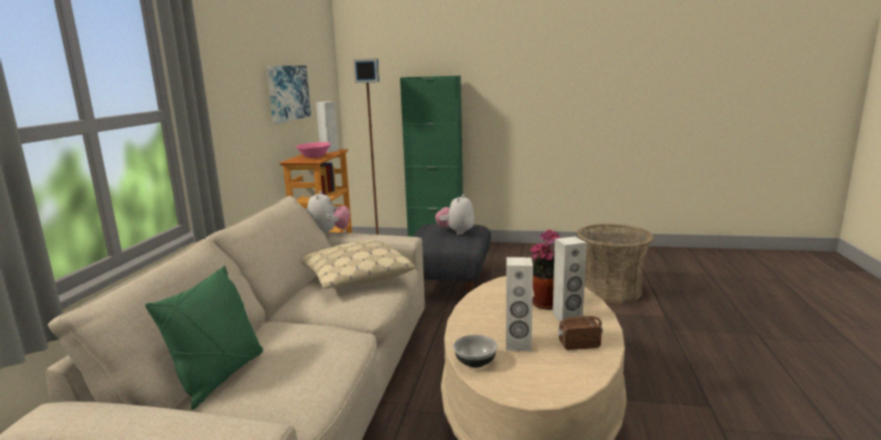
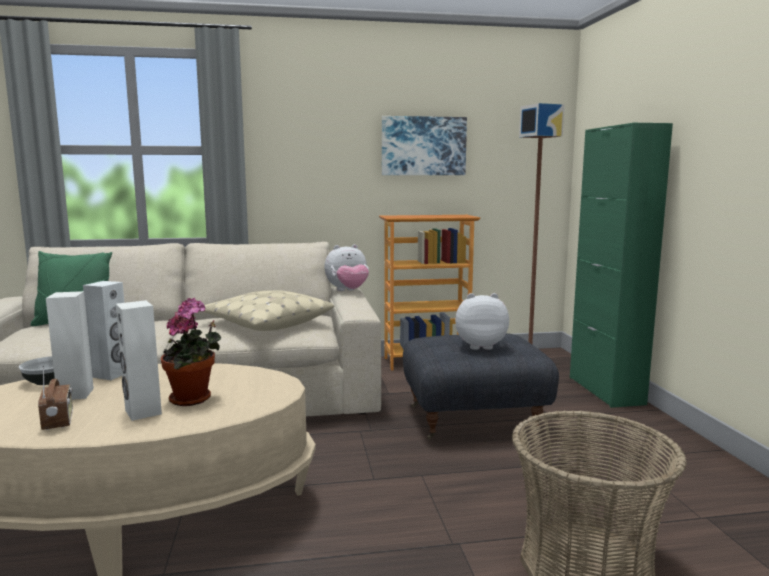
camera: 70 degrees right, 5 degrees down
pink bowl [296,142,330,158] -> none
white speaker [316,101,338,153] -> white speaker moved to [83,281,124,380]

